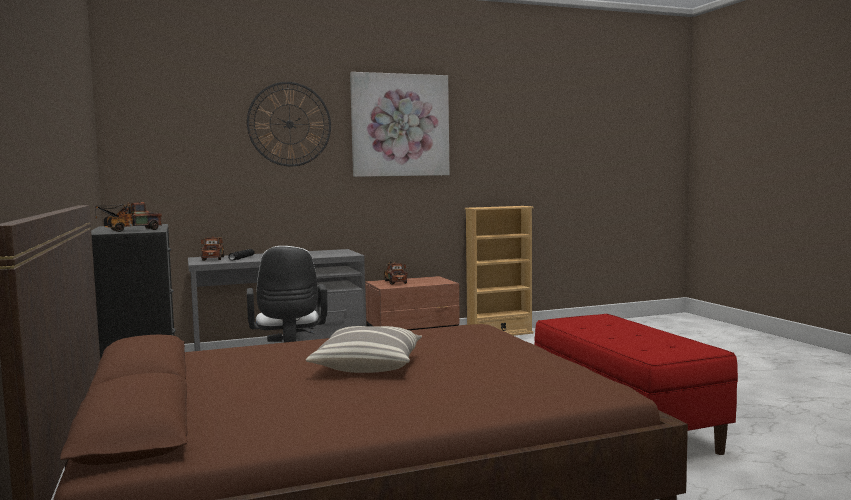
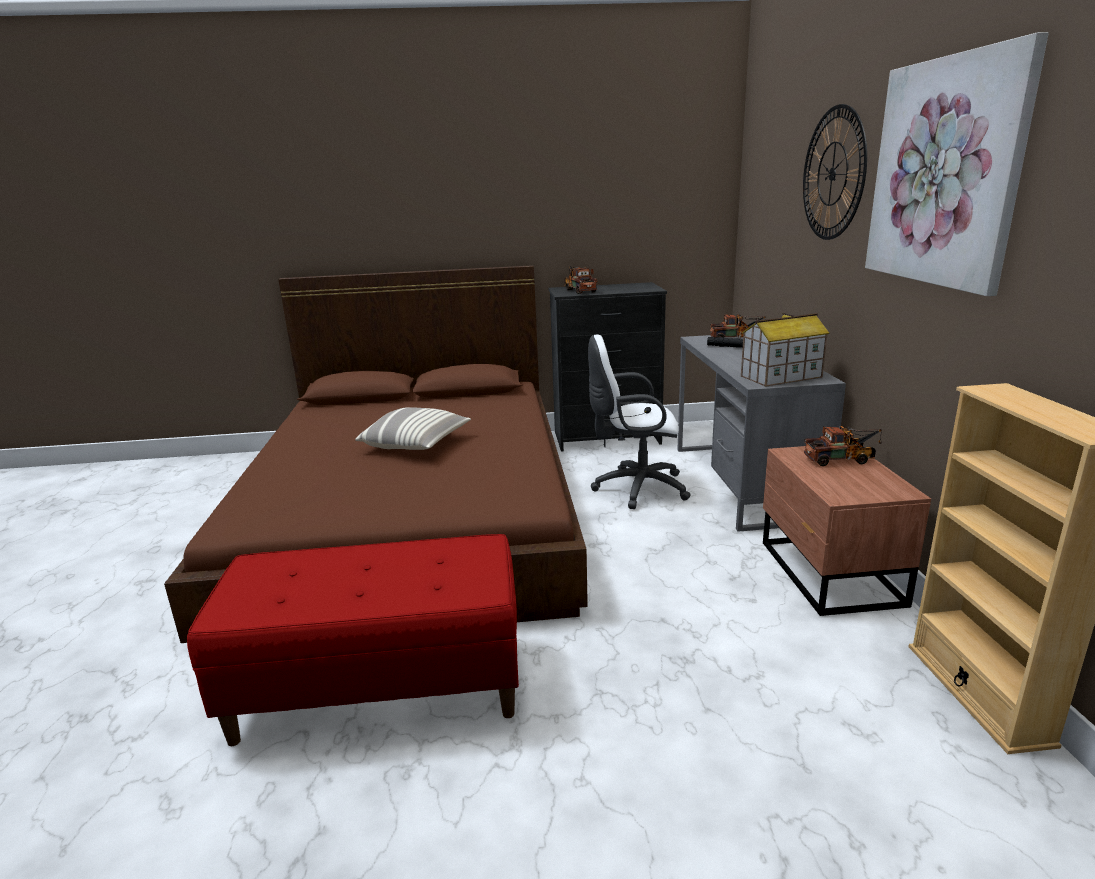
camera: 105 degrees right, 15 degrees up
none -> toy house [741,313,829,387]

